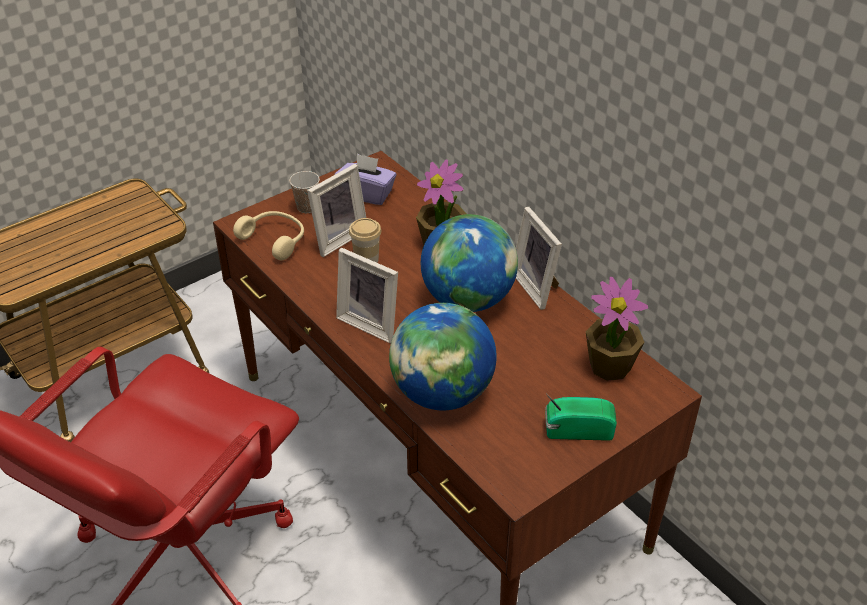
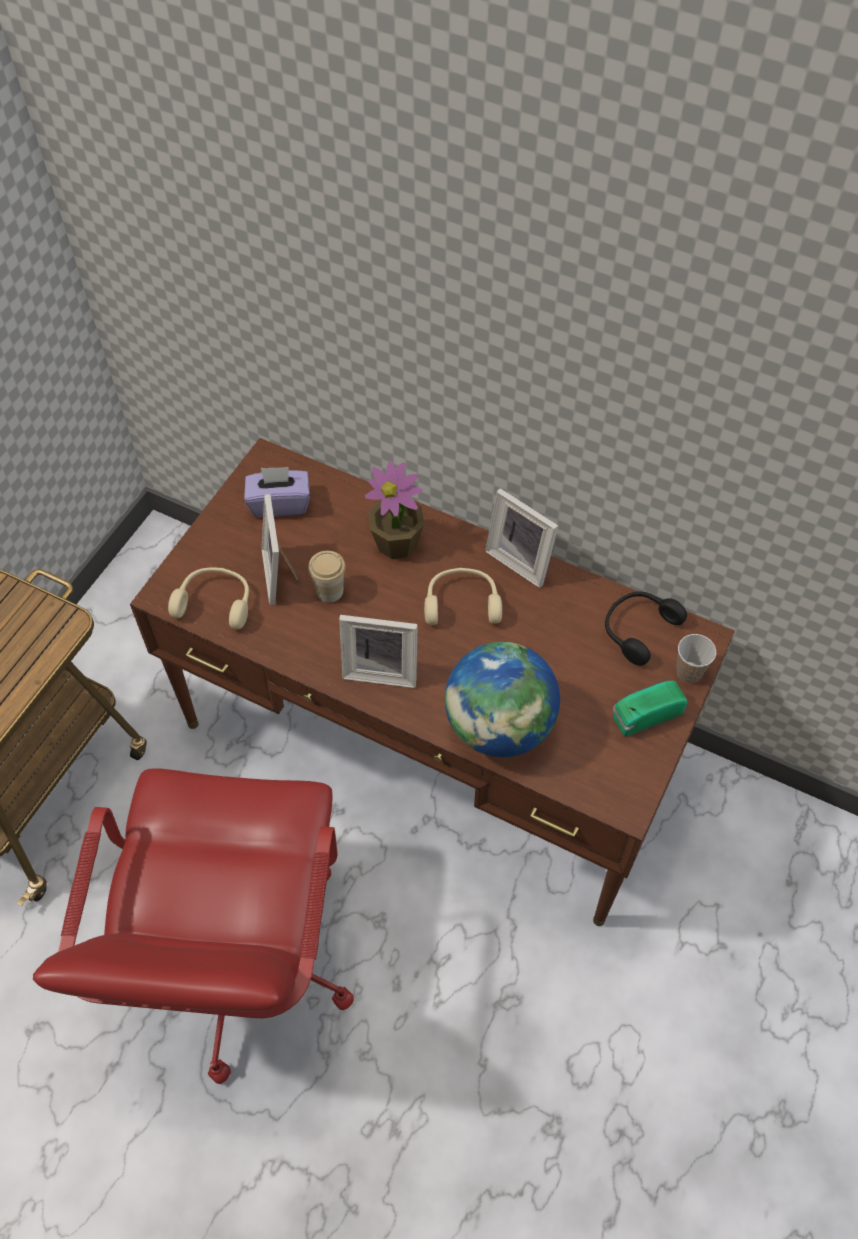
camera: 25 degrees left, 15 degrees up
cup [289,171,320,213] -> cup moved to [676,634,716,683]
picture frame [307,164,366,257] -> picture frame turned 150 degrees clockwise [262,494,300,605]
globe [421,214,518,312] -> beige headphones [424,568,502,625]
potted plant [586,277,648,381] -> black headphones [605,592,687,666]

